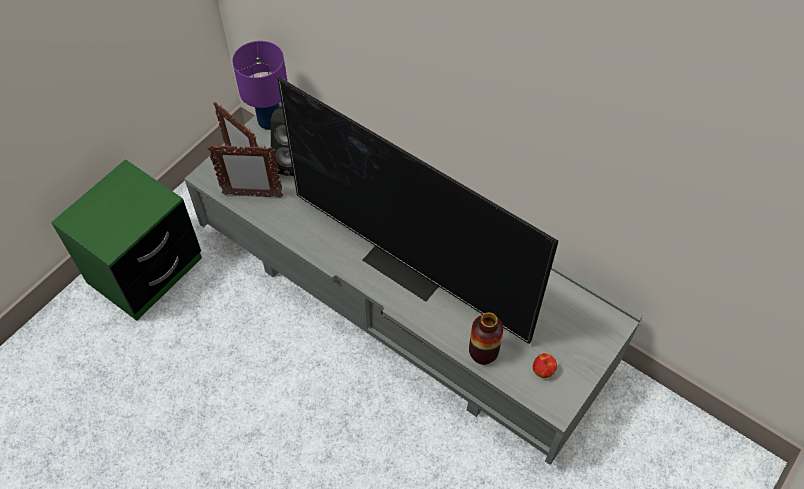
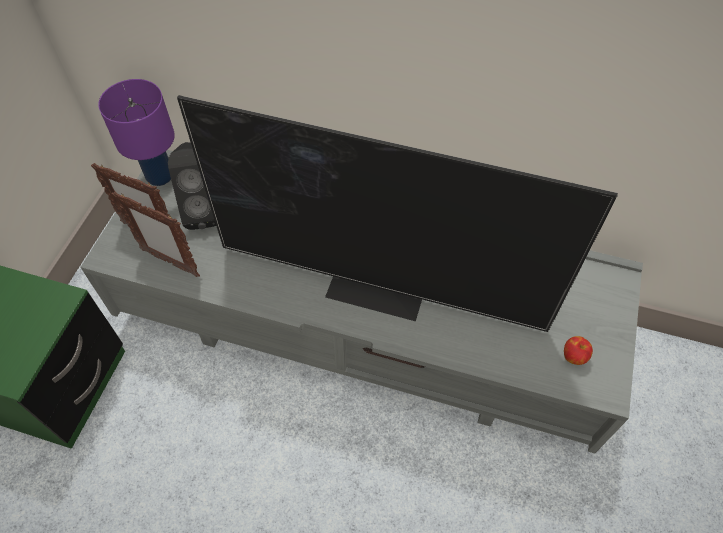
camera: 20 degrees left, 0 degrees up
picture frame [207,145,283,198] -> picture frame turned 45 degrees clockwise [112,192,200,277]
vase [469,312,503,365] -> none

